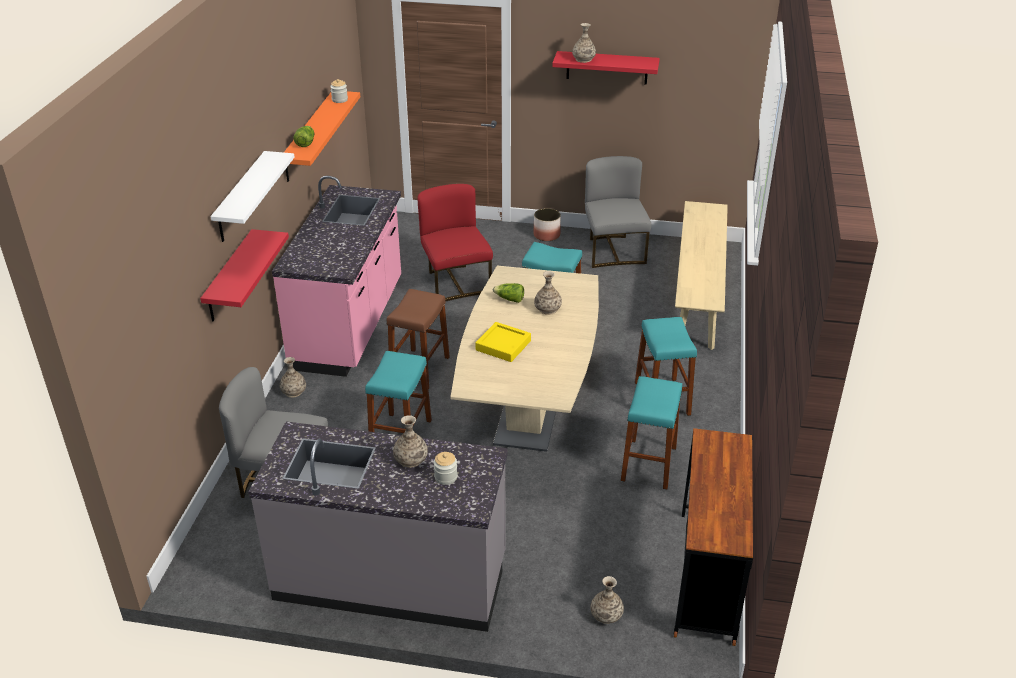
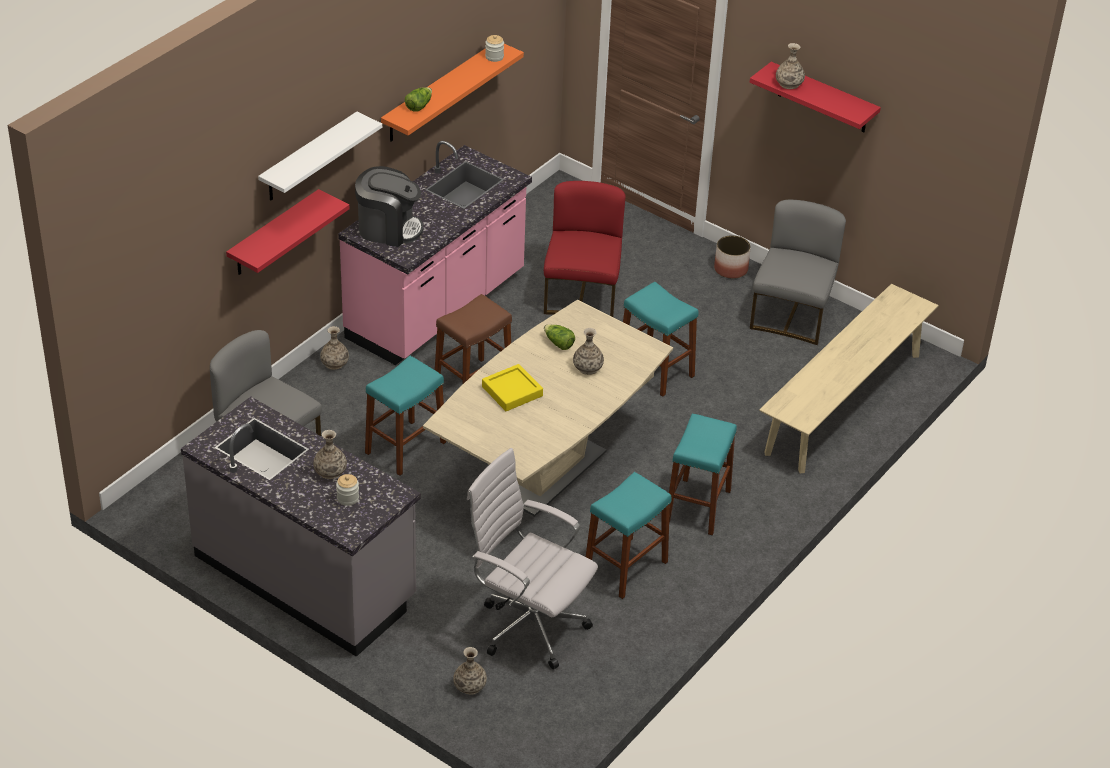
camera: 25 degrees right, 5 degrees up
brown desk [674,428,753,646] -> none
none -> coffee machine [355,166,423,247]
none -> white office chair [467,448,598,669]

